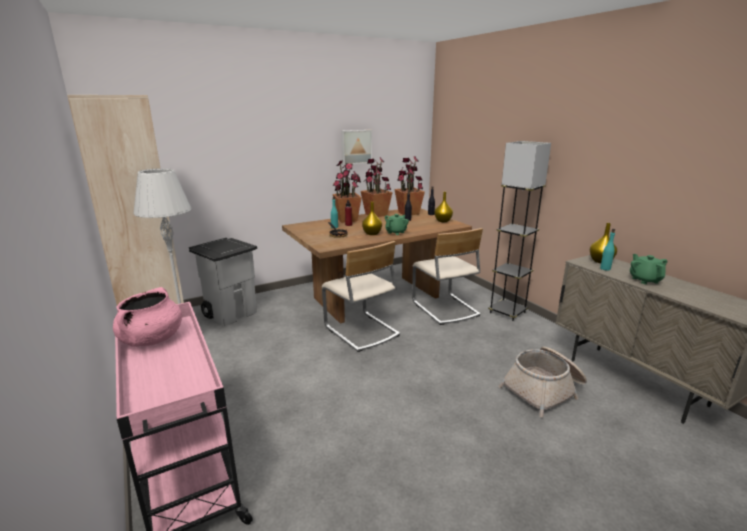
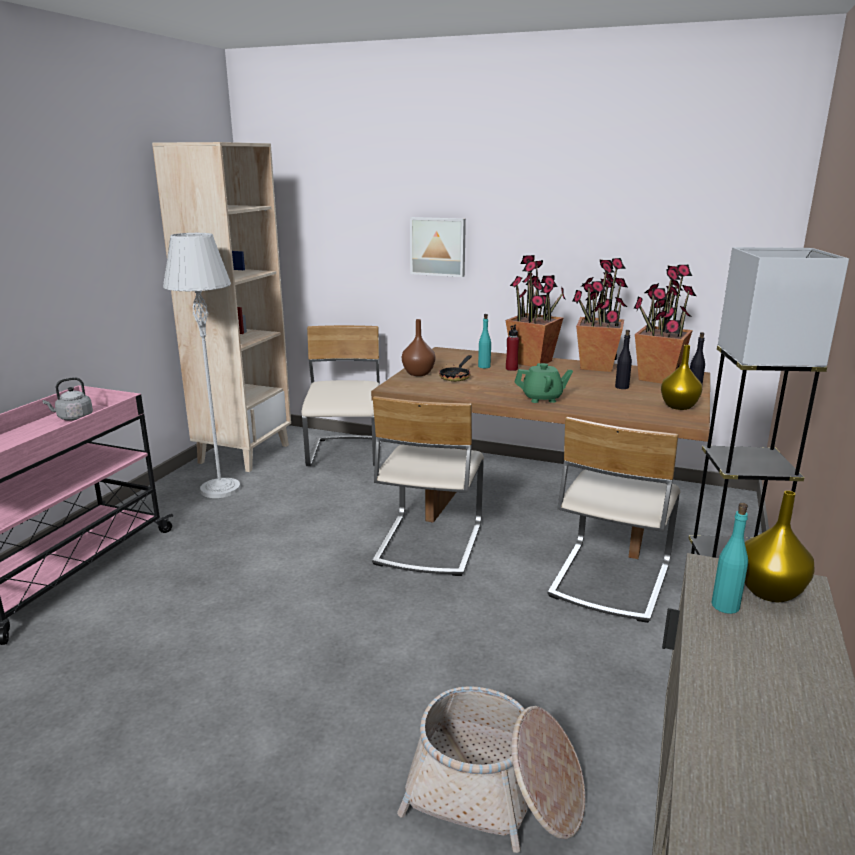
camera: 50 degrees right, 0 degrees up
pink cooking pot [113,287,182,347] -> grey kettle [42,377,93,420]
grey trash can [189,238,257,326] -> beige chair [301,325,381,466]
picture [341,130,372,165] -> picture moved to [410,217,466,277]
yellow vase [362,202,382,235] -> none
green teapot [630,254,668,284] -> none
none -> brown vase [402,319,435,376]

